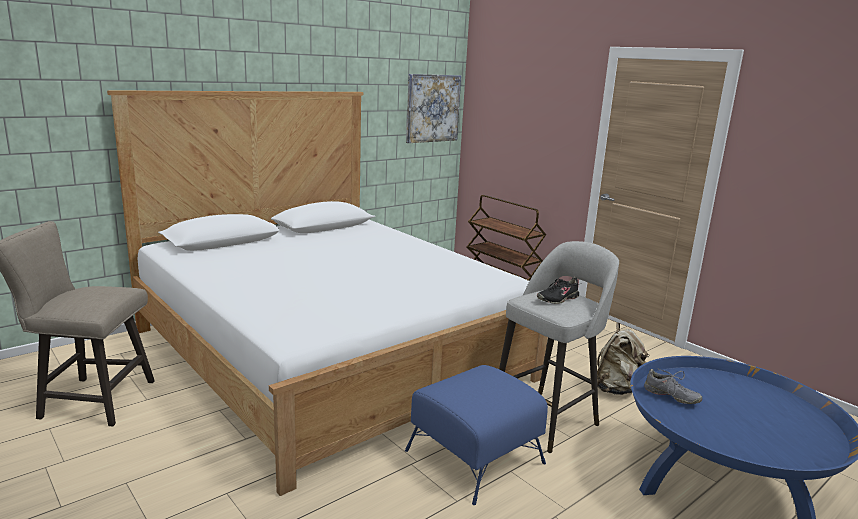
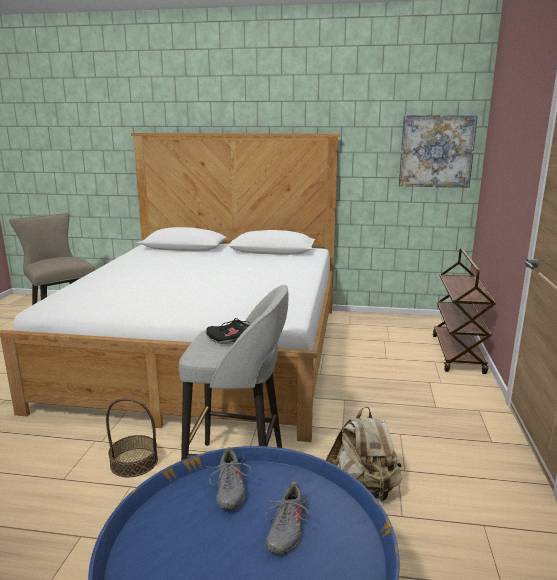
camera: 50 degrees right, 0 degrees up
blue ottoman [405,365,548,505] -> basket [106,398,158,477]
none -> grey shoe [265,482,310,554]

